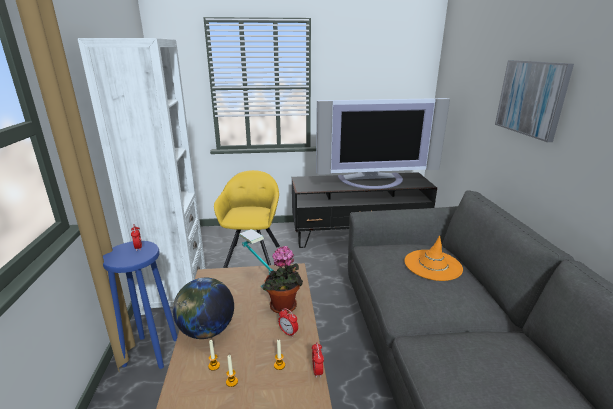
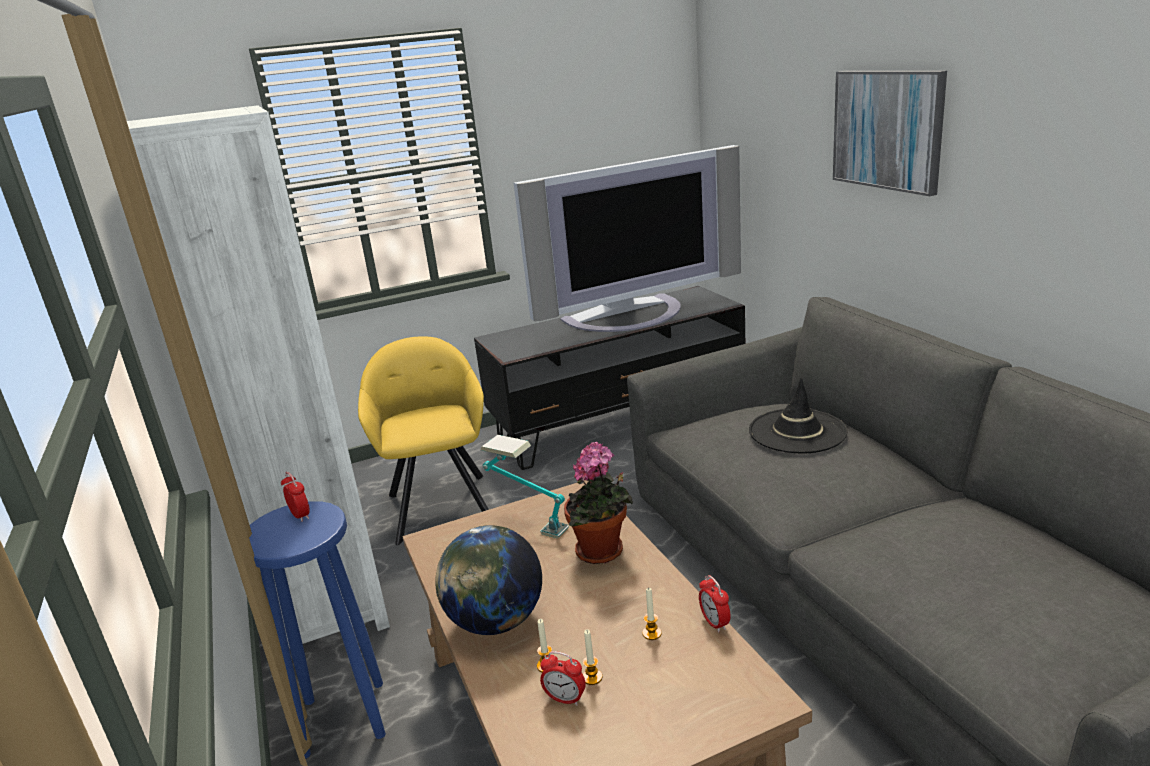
camera: 15 degrees left, 0 degrees up
alarm clock [278,308,298,337] -> alarm clock moved to [540,651,586,705]
orange hat [405,235,463,281] -> black hat [749,378,848,454]

